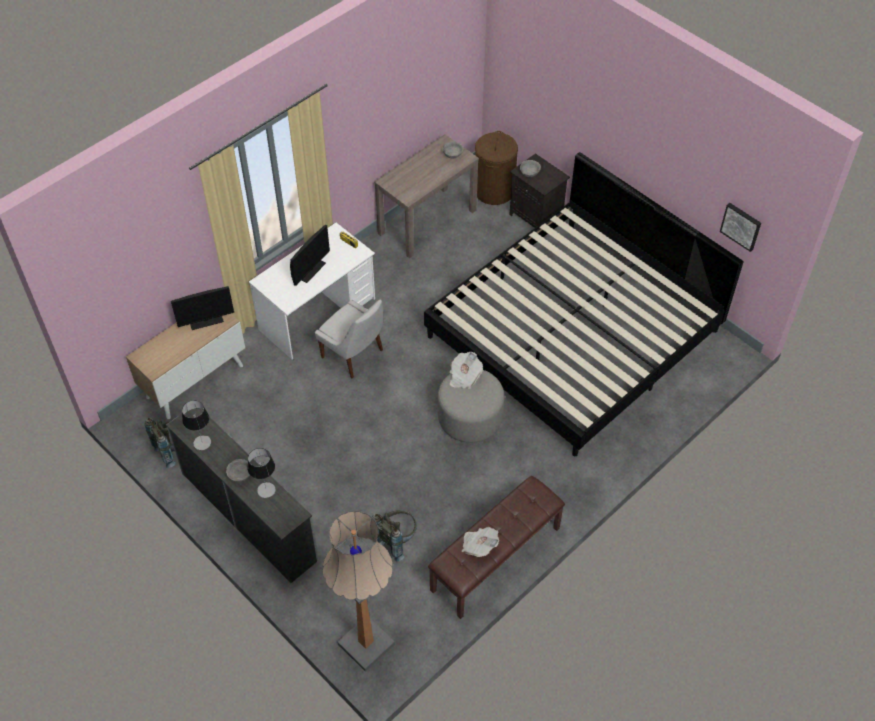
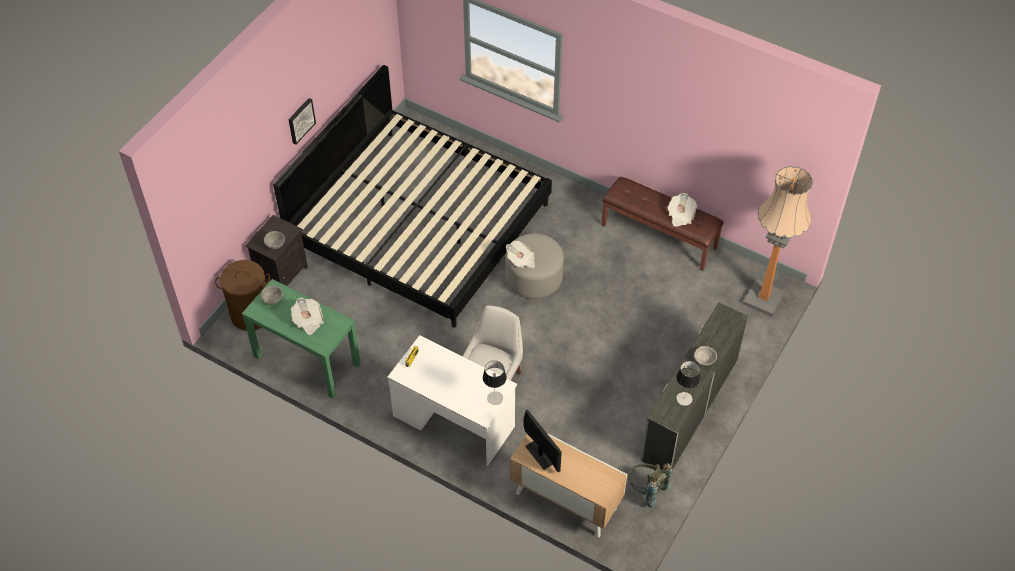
camera: 105 degrees left, 0 degrees up
table lamp [248,448,275,498] -> table lamp moved to [483,361,507,405]
monitor [290,225,330,286] -> none
grey backpack [372,510,417,561] -> none
brown console table [374,134,479,259] -> green console table [242,279,361,399]
picture [720,203,761,252] -> picture moved to [288,98,316,144]
none -> newspaper [291,298,324,335]

